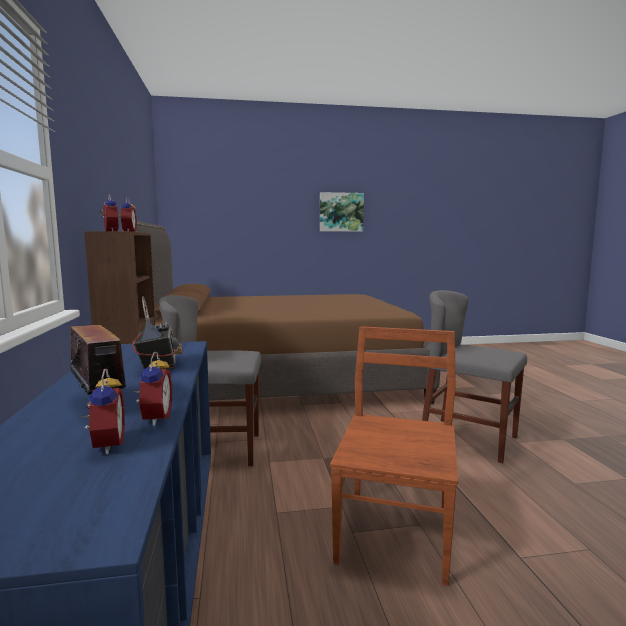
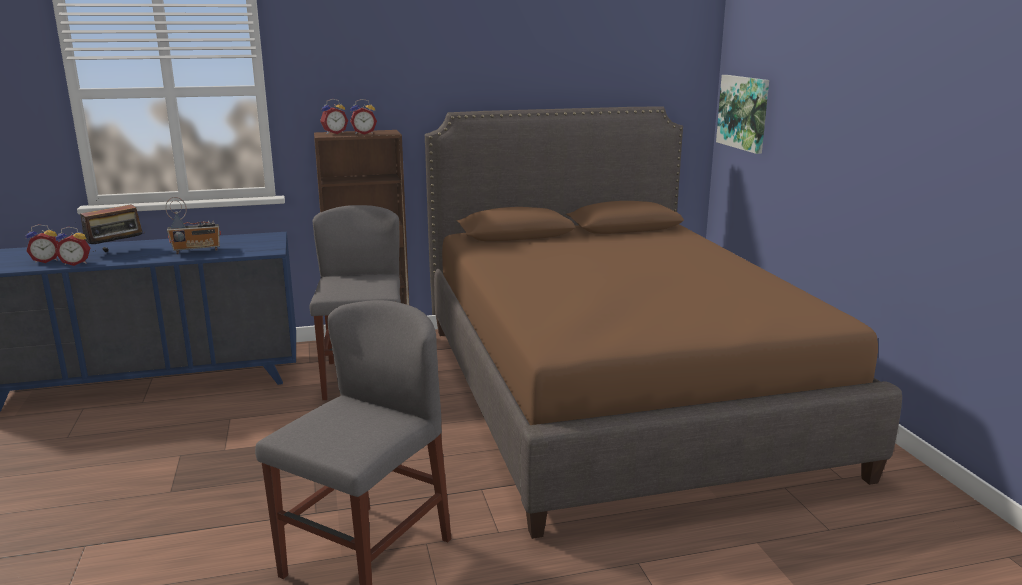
camera: 85 degrees right, 10 degrees up
picture [320,192,364,232] -> picture moved to [716,75,769,154]
brown chair [330,326,458,586] -> none

